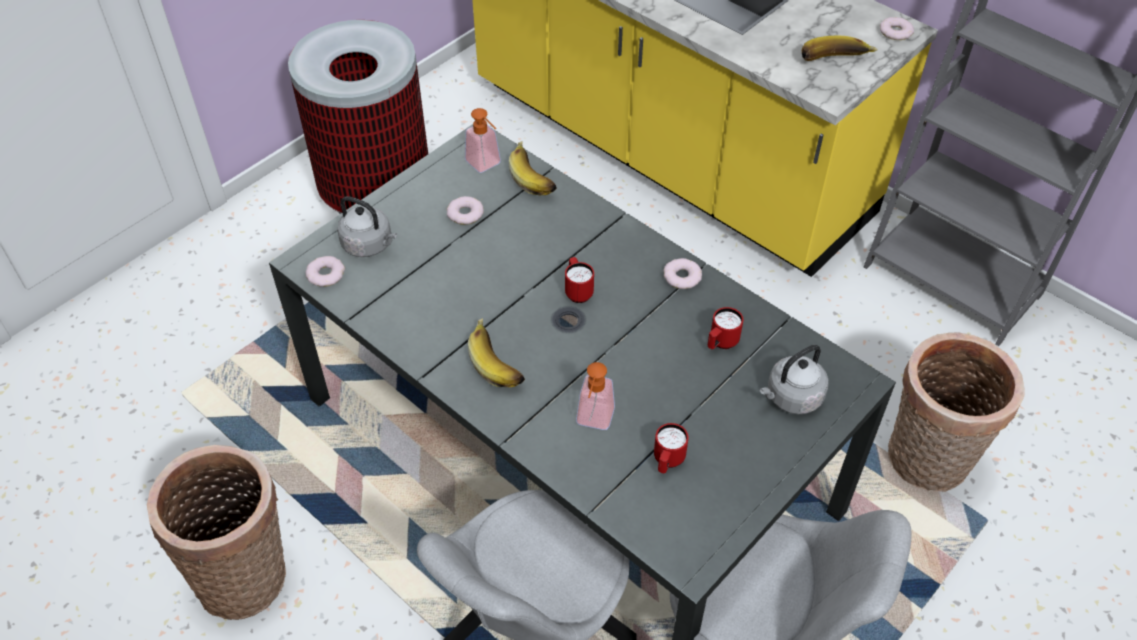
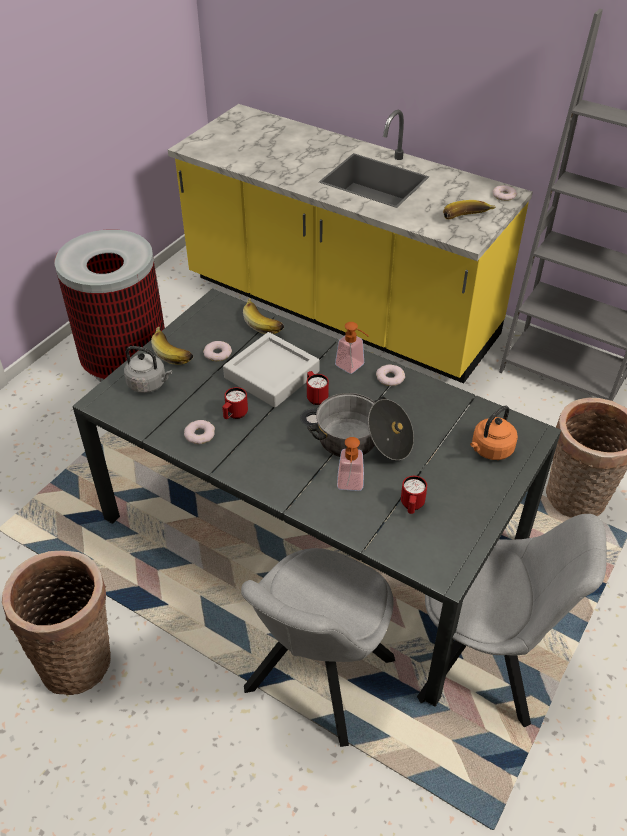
camera: 10 degrees left, 5 degrees down
donut [305,256,345,287] -> donut moved to [184,420,215,444]
soap dispenser [465,108,501,173] -> soap dispenser moved to [335,322,369,374]
banana [468,318,525,387] -> banana moved to [151,326,193,365]
red mug [708,307,743,349] -> red mug moved to [222,387,248,419]
grey kettle [760,345,829,414] -> orange kettle [470,406,518,460]
none -> grey tray [223,332,320,408]
none -> cooking pot [307,393,414,461]

